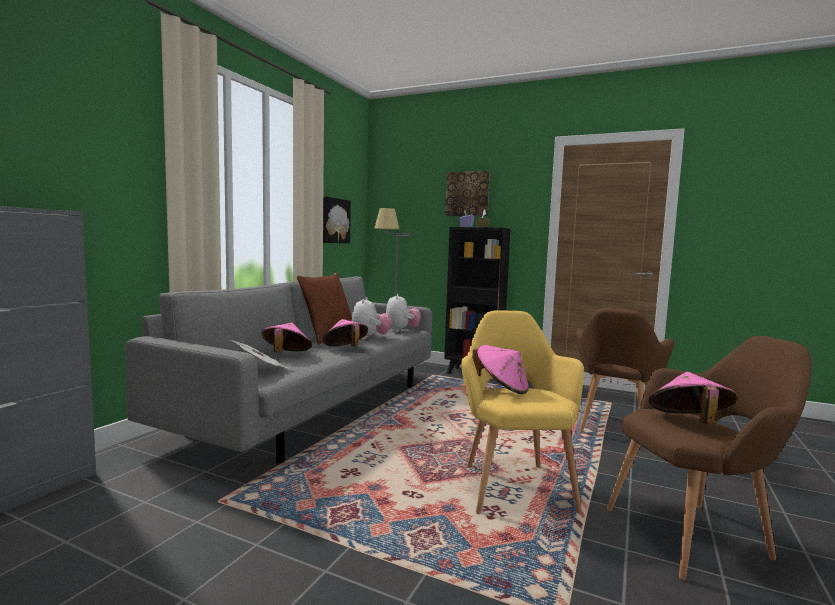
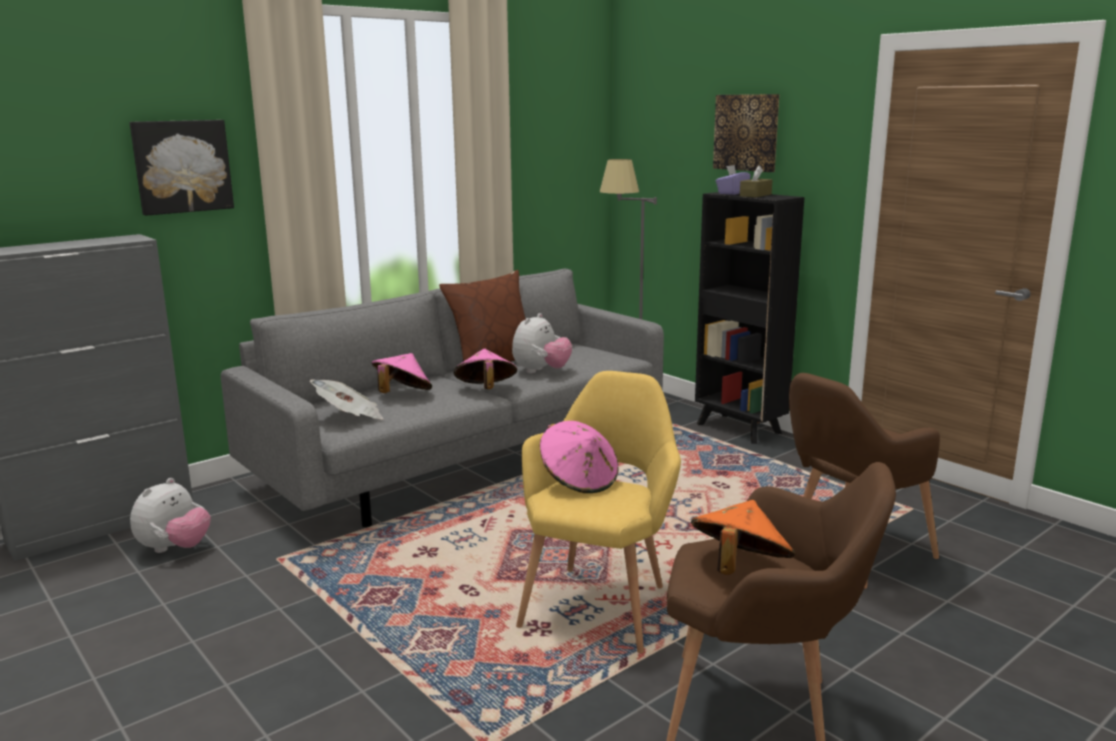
camera: 25 degrees right, 10 degrees up
picture [323,196,351,243] -> picture moved to [130,120,234,216]
plush toy [386,294,421,332] -> plush toy moved to [130,478,211,553]
pink hat [649,372,737,424] -> orange hat [691,500,795,575]

